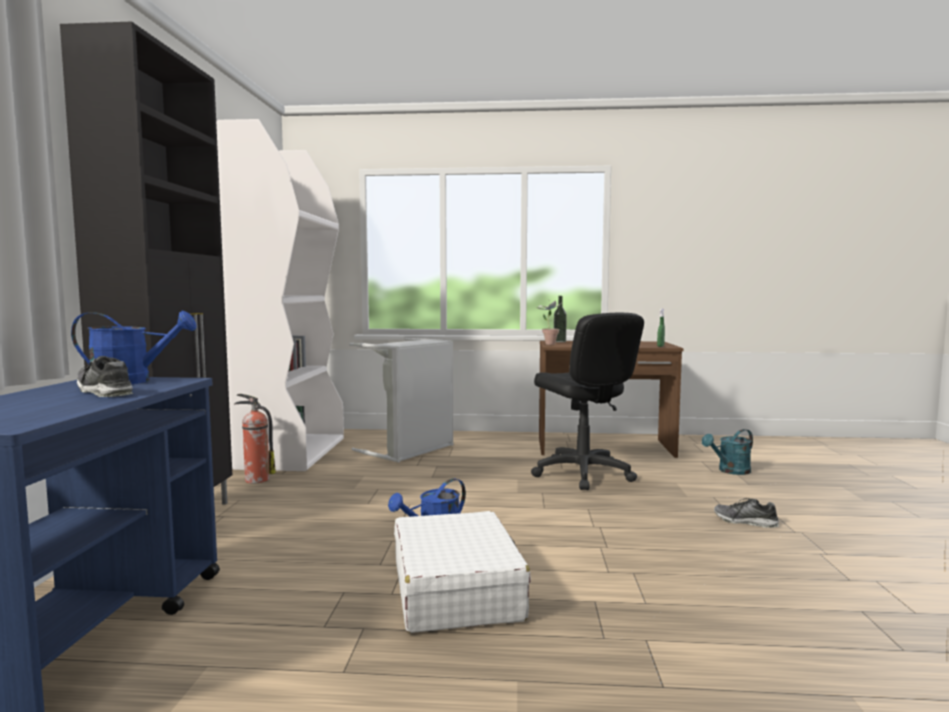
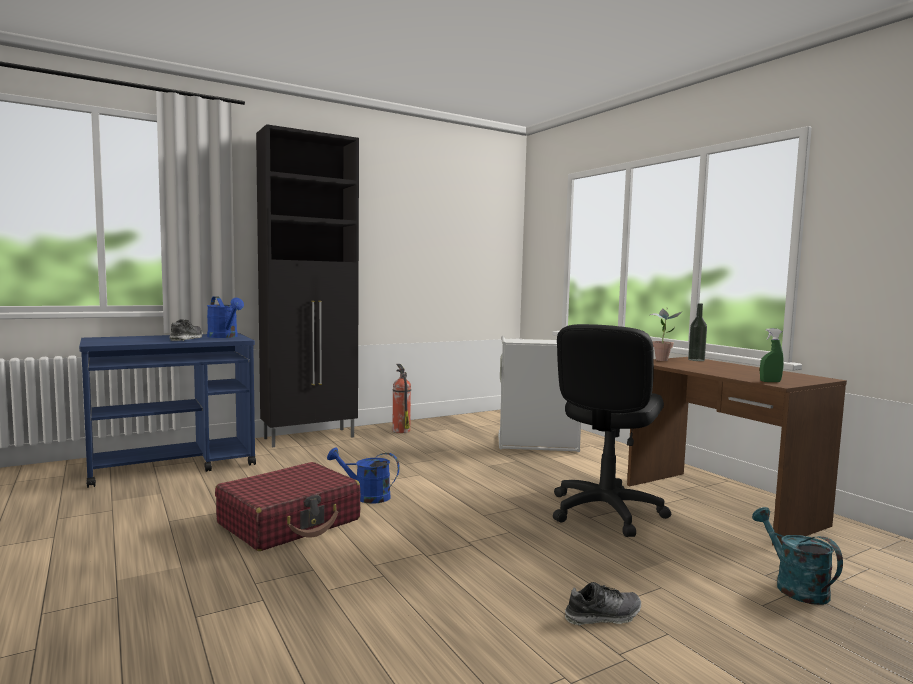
camera: 55 degrees right, 0 degrees up
white bookcase [216,119,344,471] -> none
white suitcase [394,511,531,633] -> red suitcase [215,462,360,551]
turquoise watering can [702,429,753,475] -> turquoise watering can turned 45 degrees clockwise [752,507,843,605]
shoe [714,498,779,528] -> shoe turned 90 degrees clockwise [565,582,641,626]

